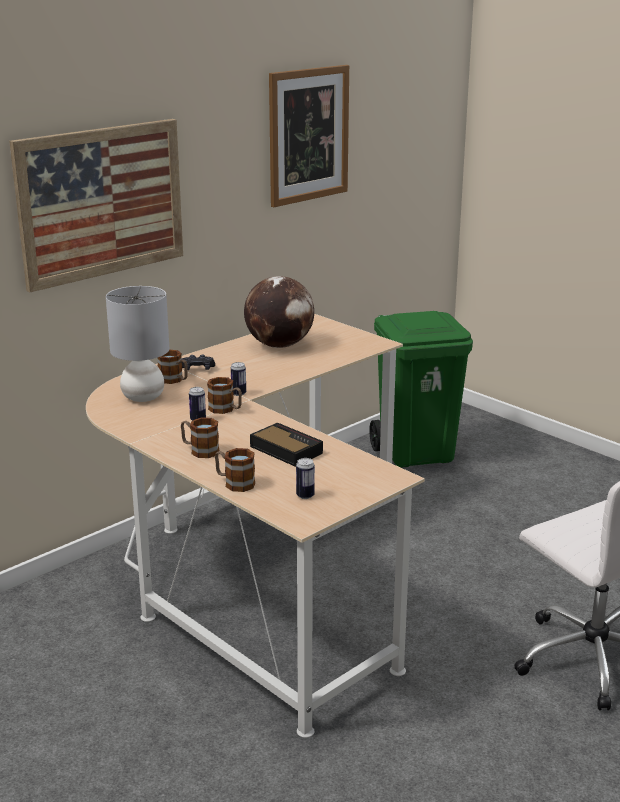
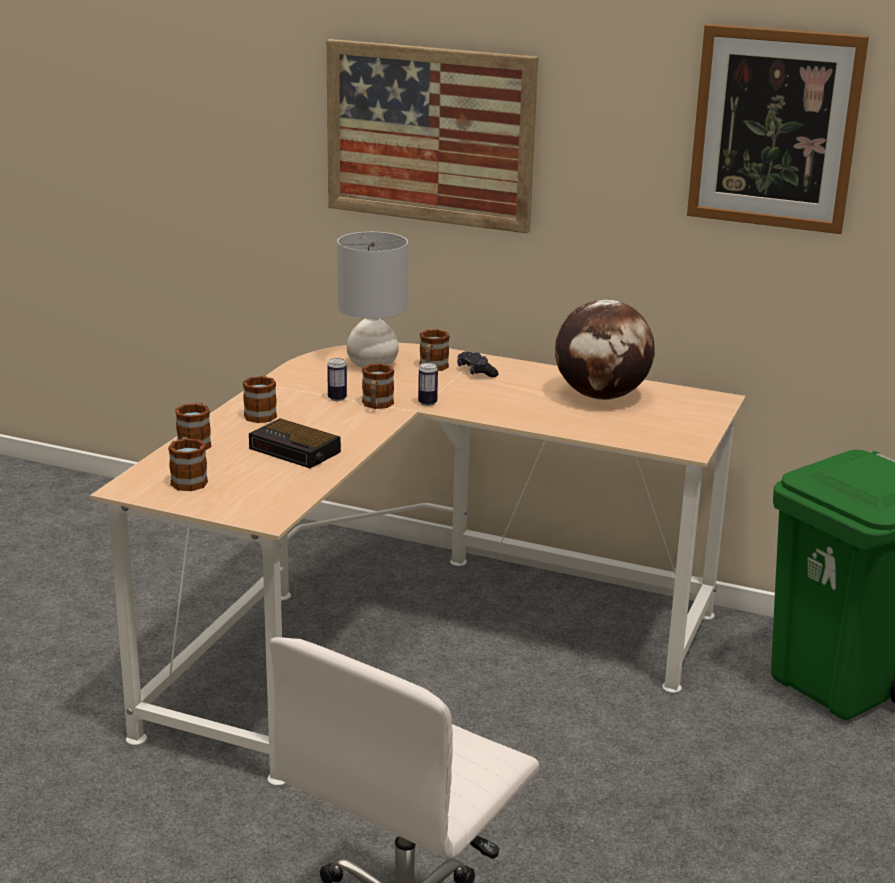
camera: 65 degrees right, 0 degrees up
alarm clock [250,423,323,467] -> alarm clock turned 105 degrees clockwise [249,418,341,468]
can [296,458,315,499] -> mug [168,437,208,491]

